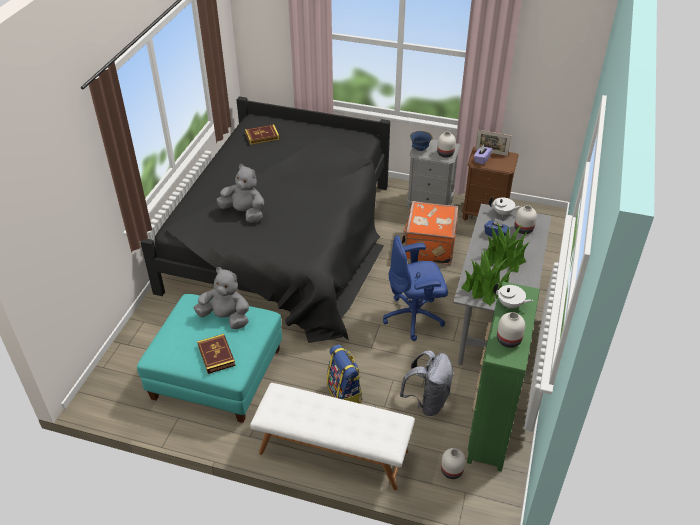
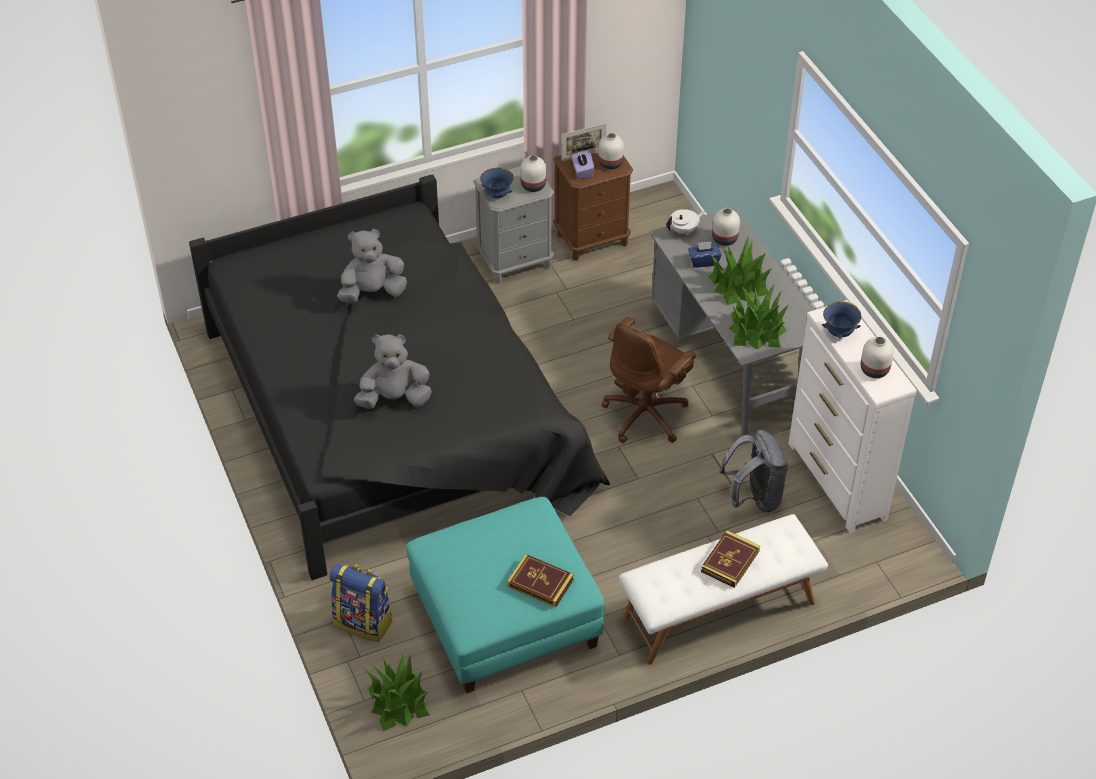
camera: 40 degrees left, 5 degrees up
grey plush toy [194,267,249,329] -> grey plush toy moved to [337,229,407,303]
book [245,124,280,145] -> book moved to [701,530,760,588]
backpack [327,344,362,404] -> backpack moved to [329,563,393,642]
blue office chair [383,235,448,341] -> brown office chair [602,317,696,443]
orange suitcase [401,201,458,265] -> none
white vase [441,448,465,479] -> white vase moved to [598,133,624,170]
green dresser [467,282,540,472] -> white dresser [789,300,917,533]
white teapot [493,283,534,309] -> blue bowl [822,301,862,339]
none -> potted plant [366,654,430,731]

